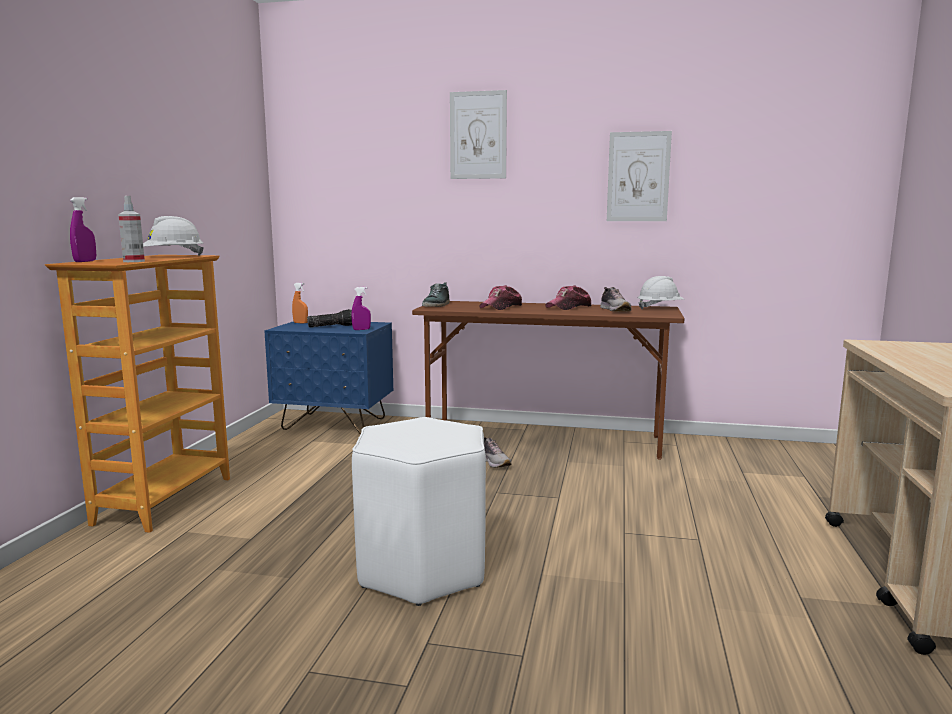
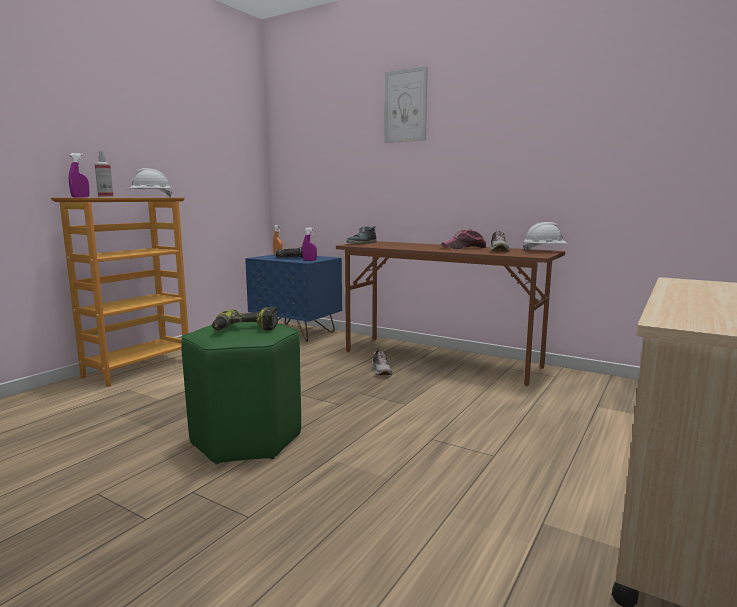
camera: 20 degrees right, 0 degrees up
white stool [352,417,486,606] -> green stool [181,322,301,465]
cap [479,285,522,310] -> none
picture [607,131,672,221] -> none
none -> power drill [212,307,278,331]

